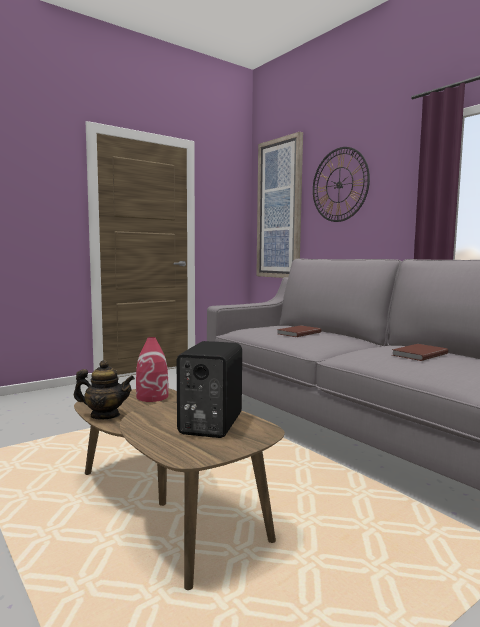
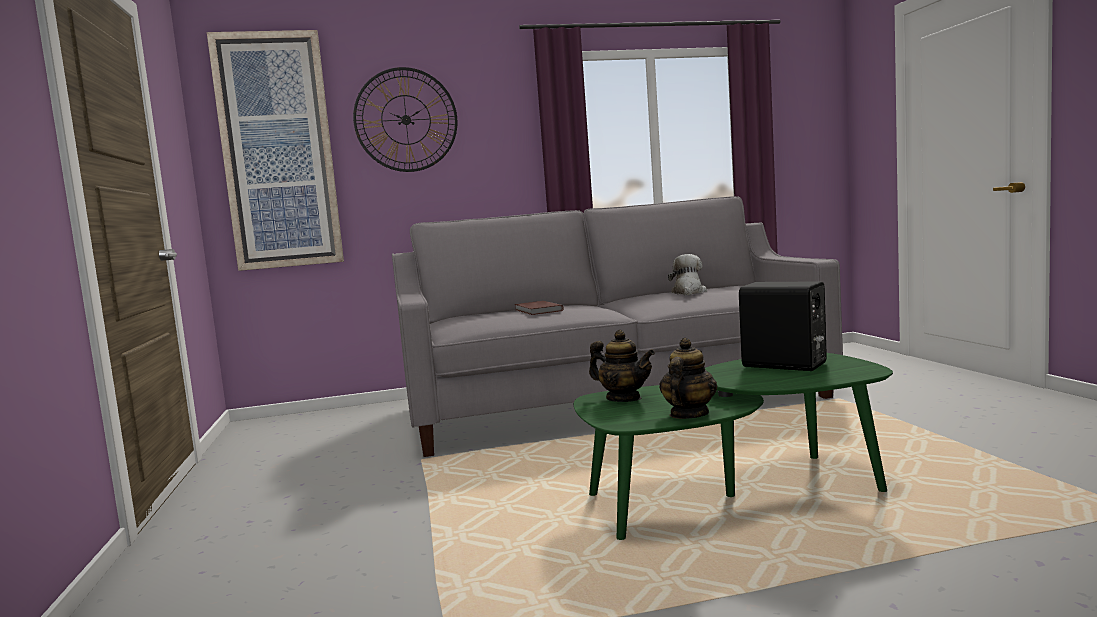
camera: 65 degrees left, 0 degrees up
brown coffee table [74,388,285,590] -> green coffee table [574,353,893,540]
red vase [136,337,169,402] -> teapot [589,330,655,402]
brown book [392,344,448,361] -> plush toy [668,254,707,295]

